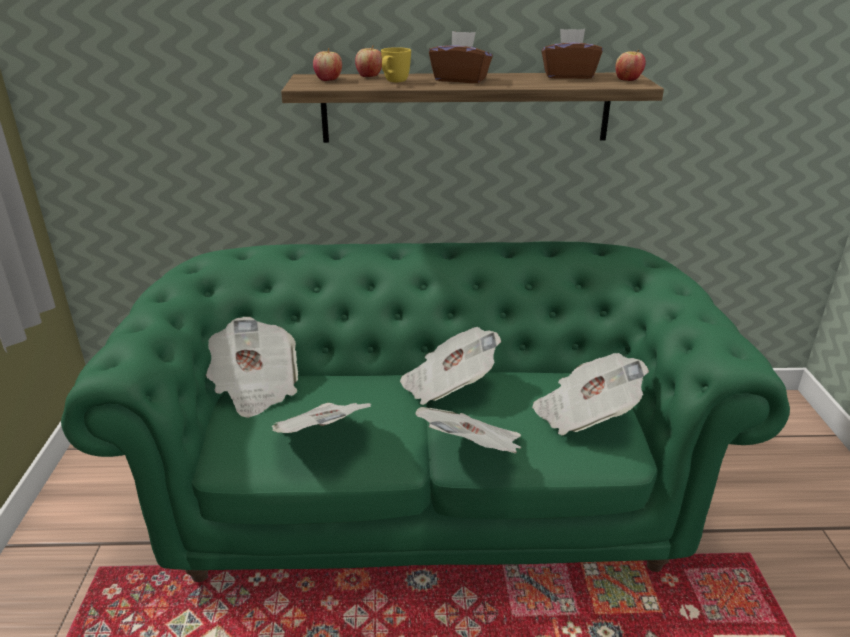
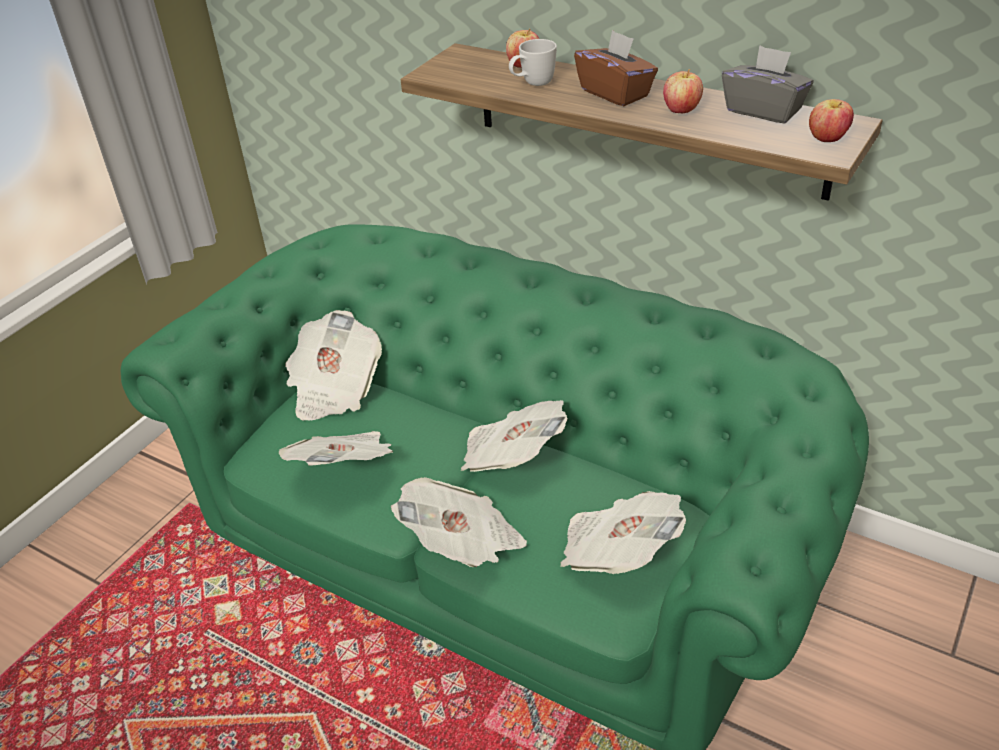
camera: 35 degrees right, 10 degrees up
apple [313,48,342,81] -> apple moved to [663,69,703,113]
yellow mug [381,47,411,82] -> white mug [509,39,557,86]
brown tissue box [541,29,603,79] -> grey tissue box [722,45,813,124]

